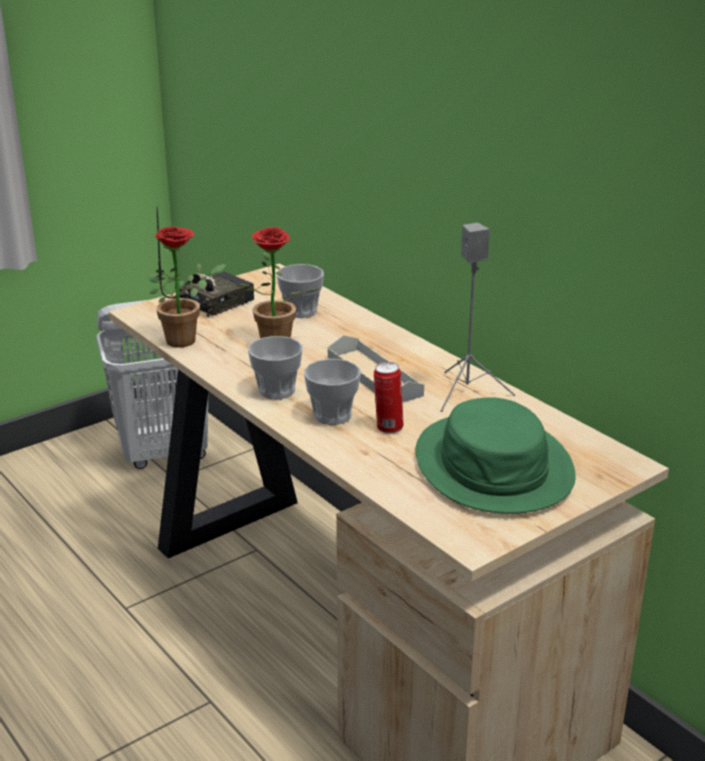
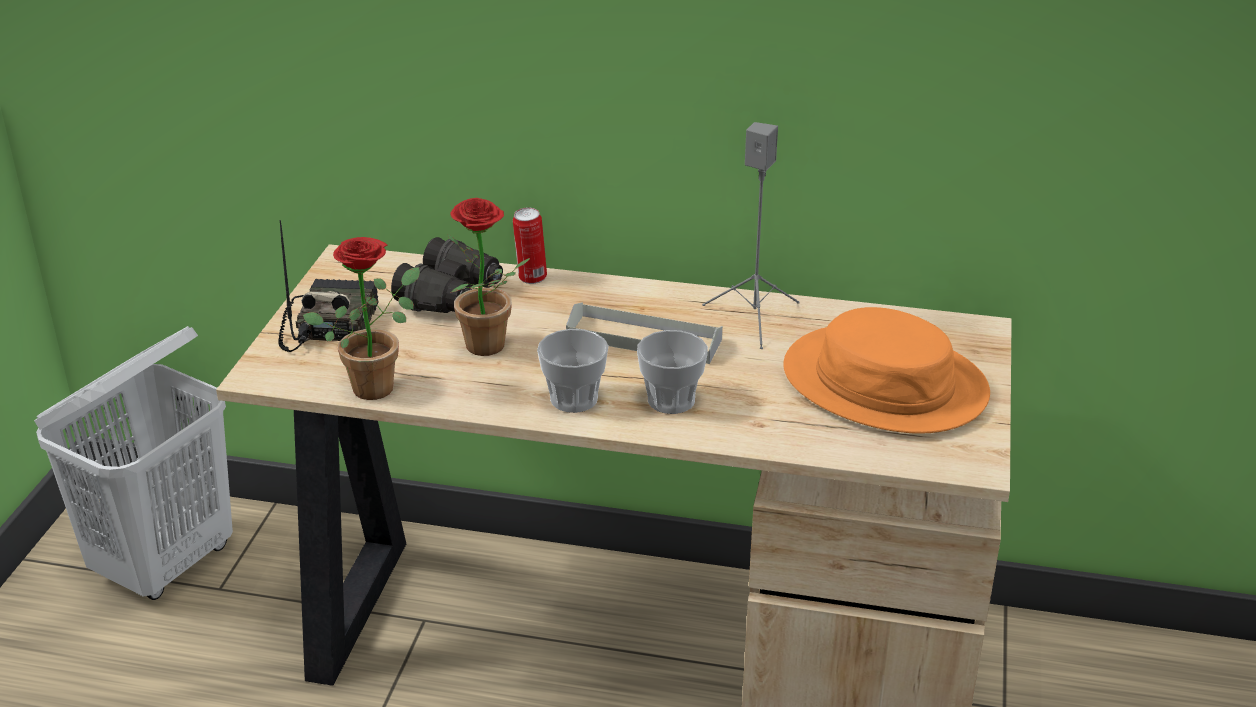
camera: 40 degrees left, 5 degrees up
cup [276,264,324,318] -> black binoculars [391,237,503,313]
can [374,362,404,433] -> can moved to [513,208,547,284]
green hat [416,398,576,514] -> orange hat [783,307,990,434]

